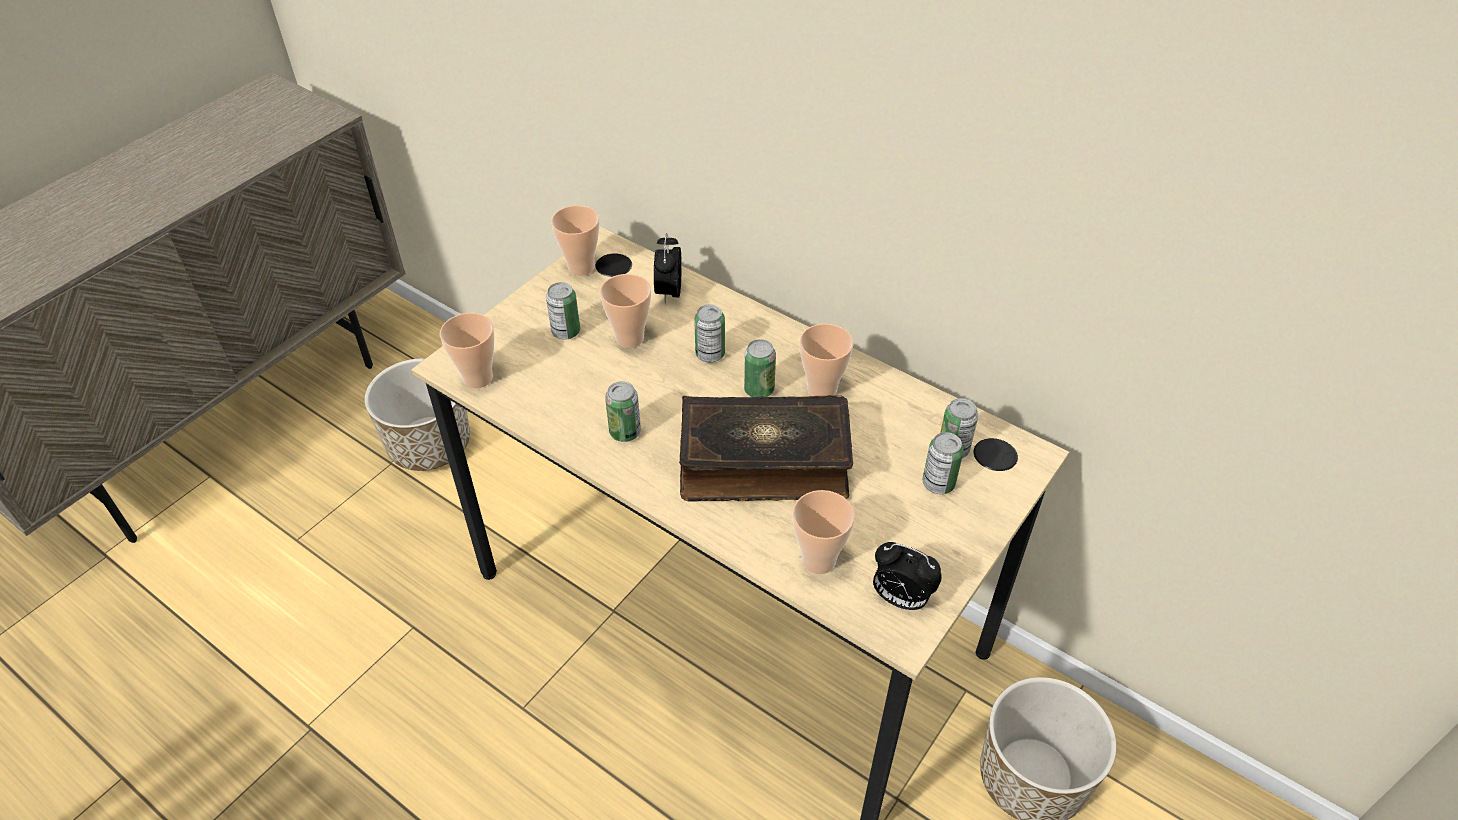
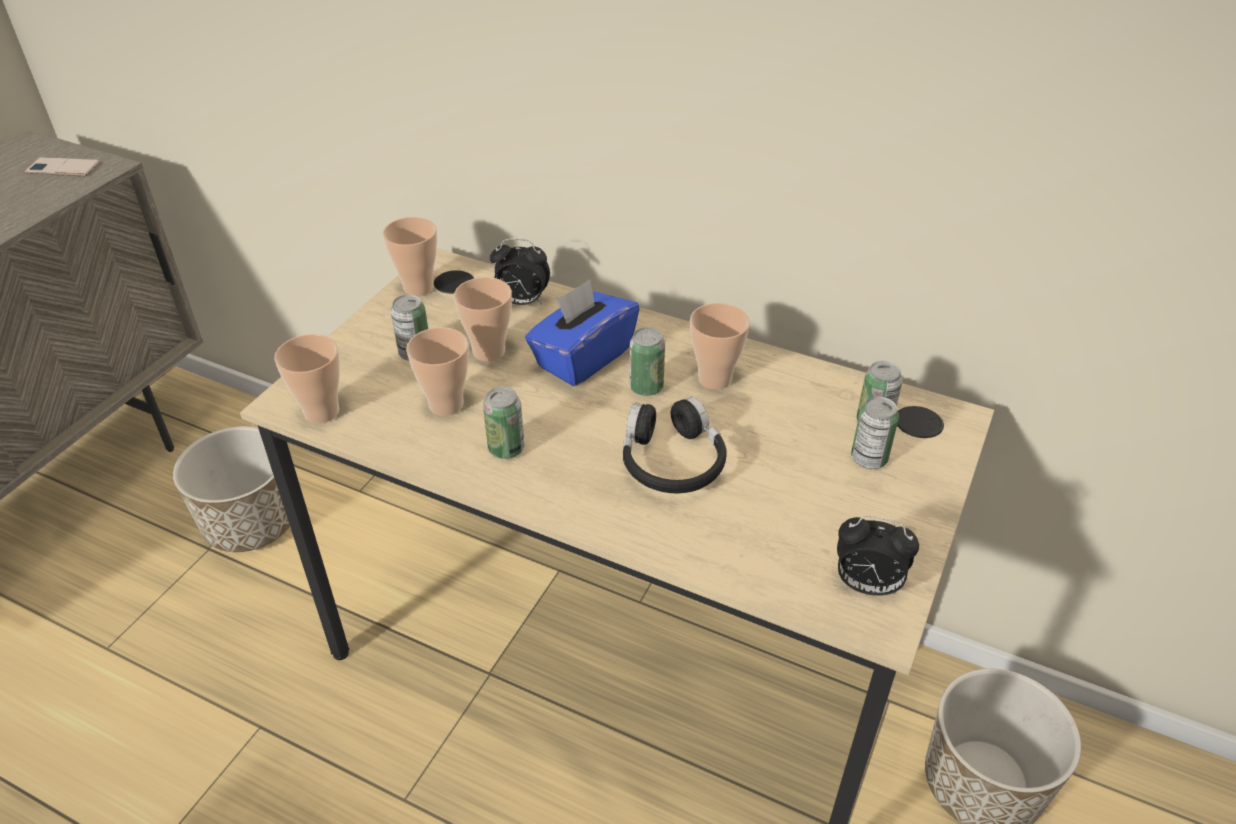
camera: 10 degrees left, 5 degrees down
alarm clock [654,233,682,304] -> alarm clock turned 75 degrees counterclockwise [490,238,550,305]
book [679,395,853,502] -> black headphones [623,397,727,494]
can [694,304,725,362] -> blue tissue box [525,279,640,386]
cup [793,490,855,574] -> cup moved to [406,327,469,416]
none -> phone [24,157,100,176]

